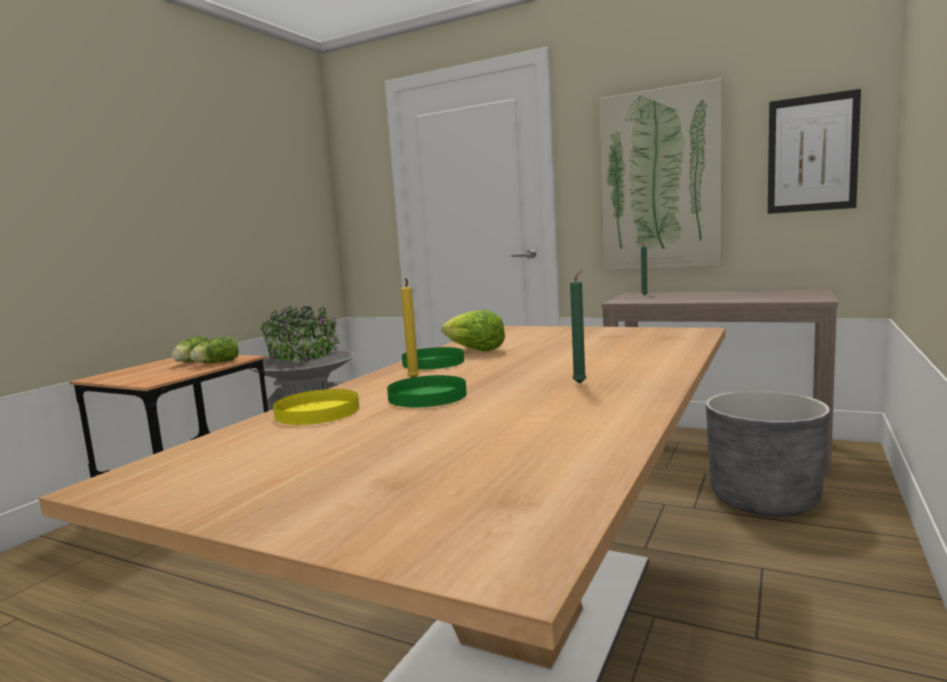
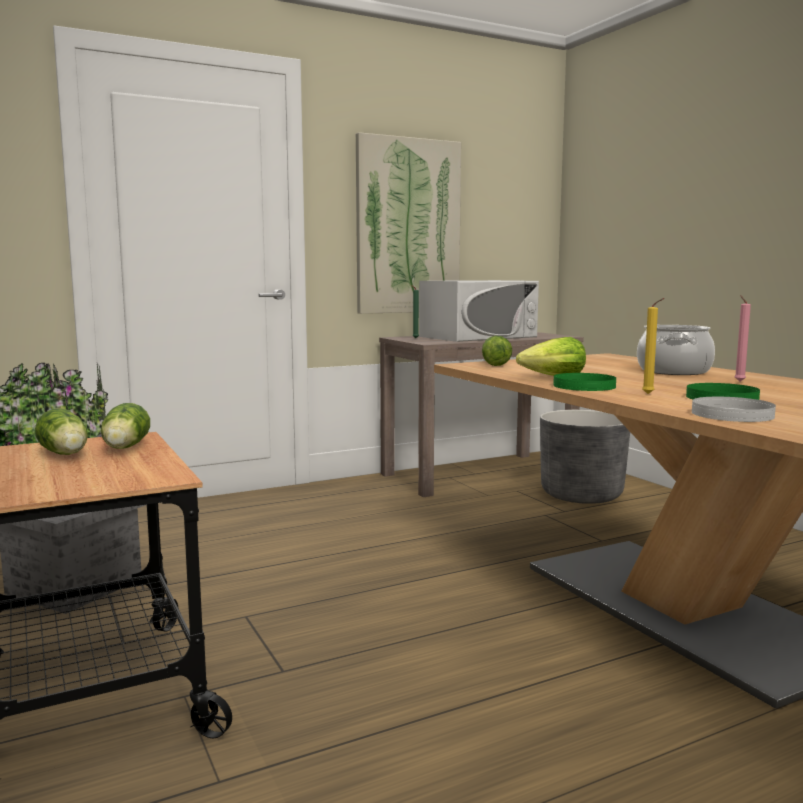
camera: 55 degrees left, 0 degrees up
yellow plate [273,389,359,425] -> white plate [692,397,776,422]
green candle [570,270,587,384] -> pink candle [735,295,751,382]
picture [768,89,861,214] -> none
none -> white microwave [419,280,539,342]
none -> lettuce [482,336,512,366]
none -> cooking pot [637,325,715,375]

